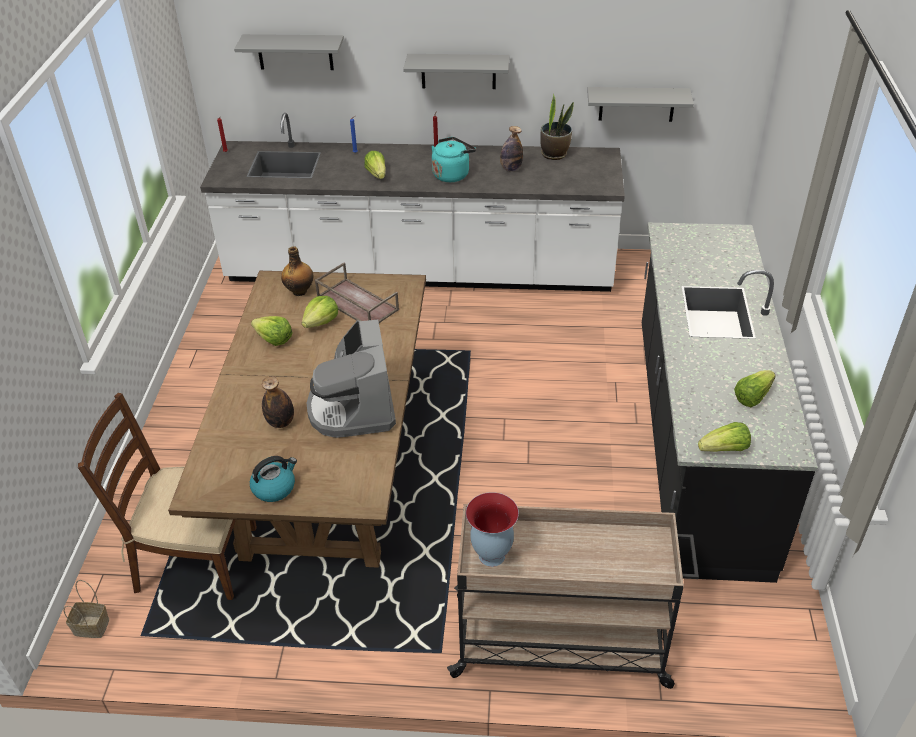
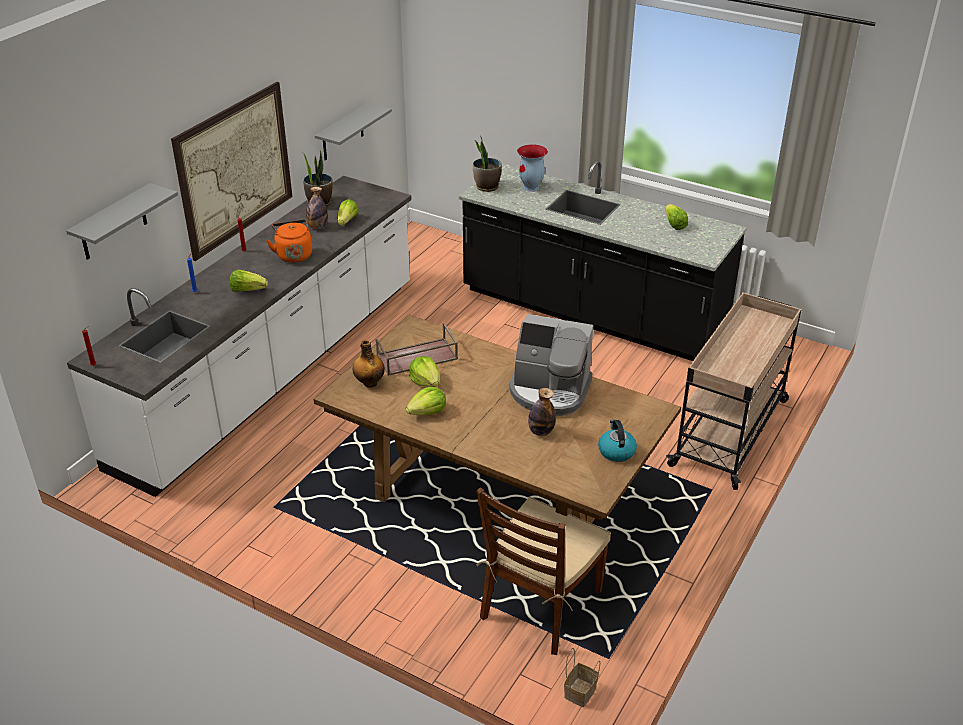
camera: 65 degrees left, 5 degrees down
grey shelf [403,54,510,89] -> picture [171,82,292,261]
turquoise kettle [431,137,476,182] -> orange kettle [266,220,312,263]
vase [466,492,519,567] -> vase moved to [517,144,548,192]
lettuce [698,422,751,452] -> lettuce moved to [338,199,359,226]
none -> potted plant [473,135,502,192]

